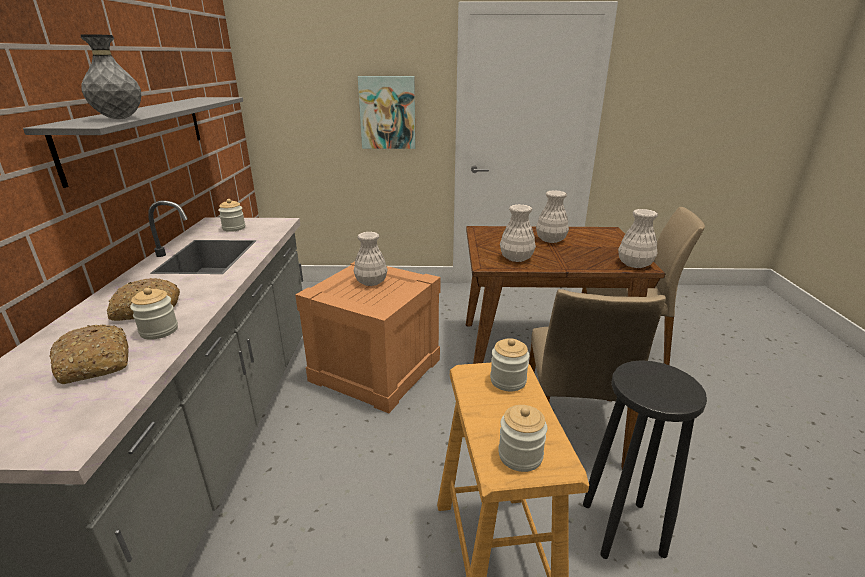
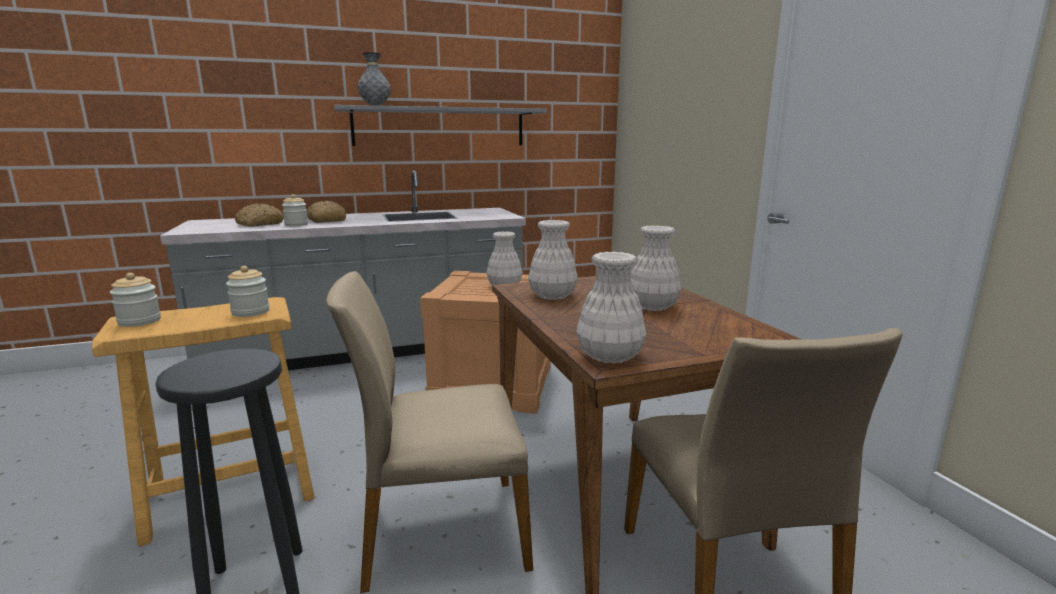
camera: 70 degrees right, 10 degrees down
jar [218,199,245,232] -> none
picture [358,76,416,149] -> none

